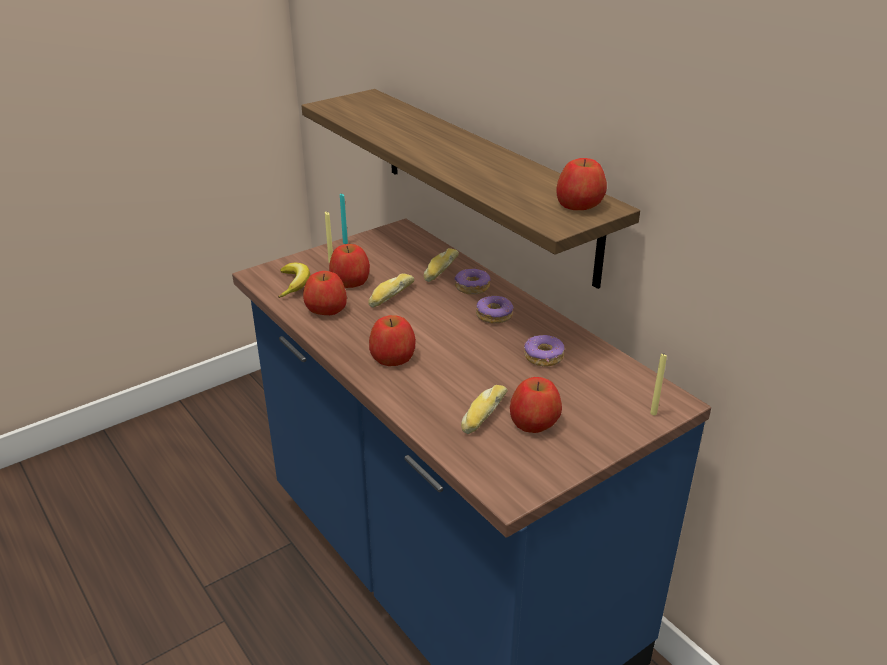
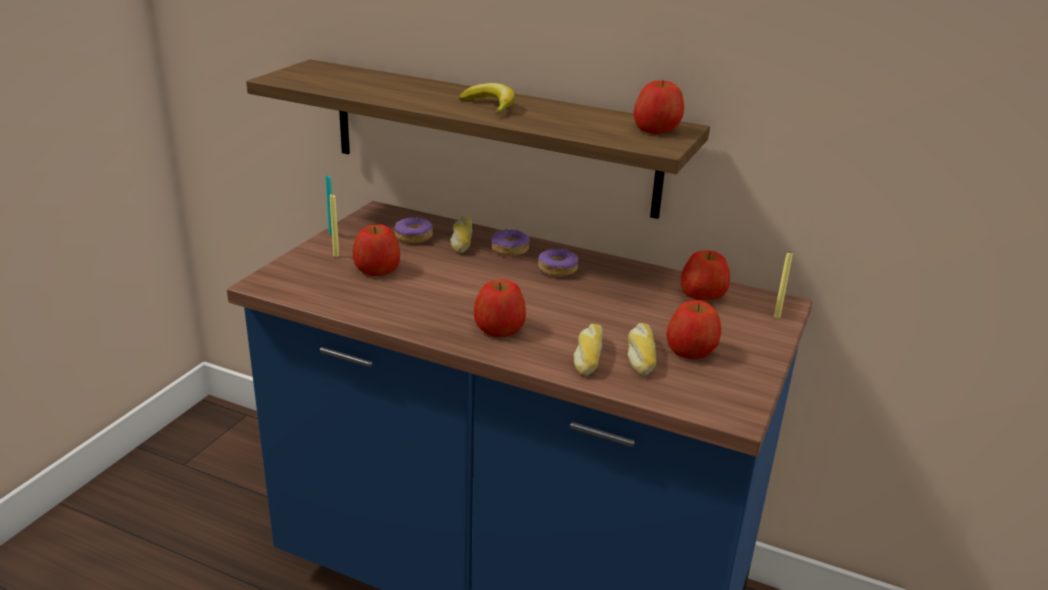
camera: 30 degrees left, 5 degrees down
banana [278,263,310,298] -> banana moved to [459,83,515,114]
apple [303,271,347,315] -> apple moved to [681,250,730,300]
bread [368,274,415,308] -> bread moved to [574,324,603,376]
donut [524,335,565,367] -> donut moved to [394,217,433,243]

